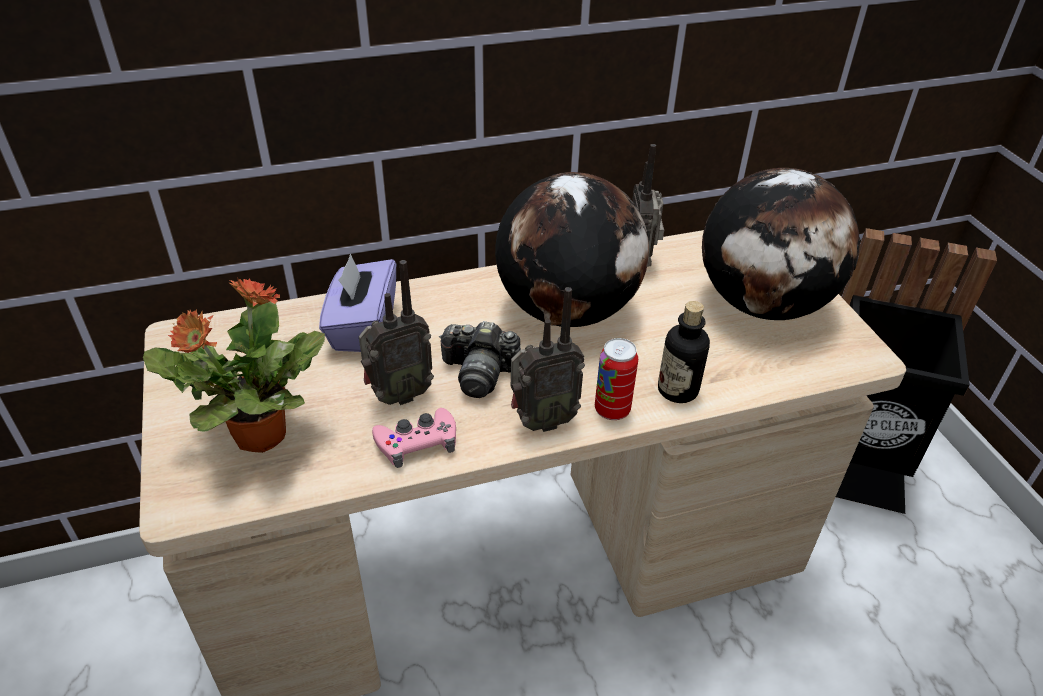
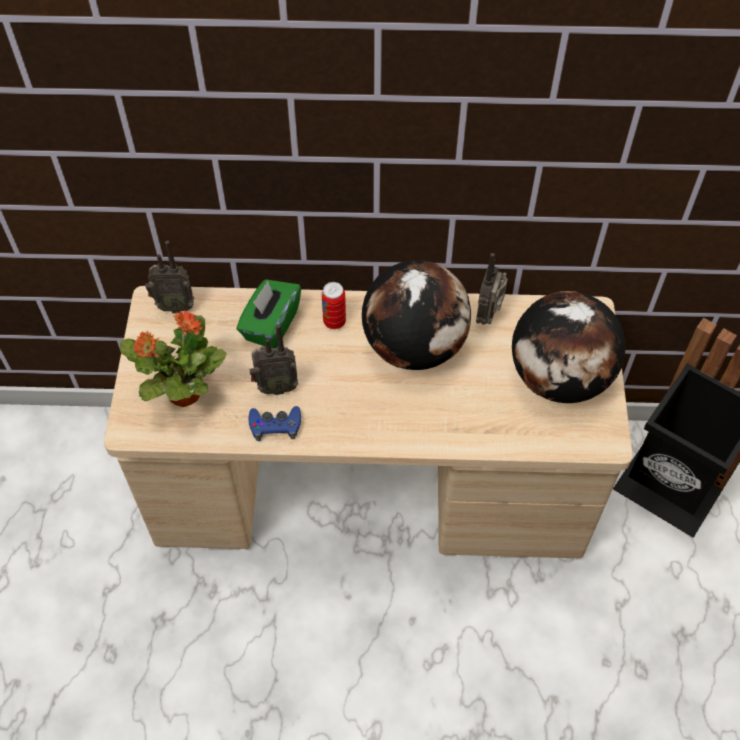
camera: 20 degrees right, 15 degrees up
purple tissue box [319,254,396,352] -> green tissue box [236,279,301,349]
pink game controller [372,408,456,468] -> blue game controller [248,406,301,441]
camera [439,321,521,398] -> none
radio [511,287,585,432] -> radio moved to [145,240,194,313]
can [595,338,638,420] -> can moved to [322,282,346,329]
bottle [658,301,710,403] -> none

